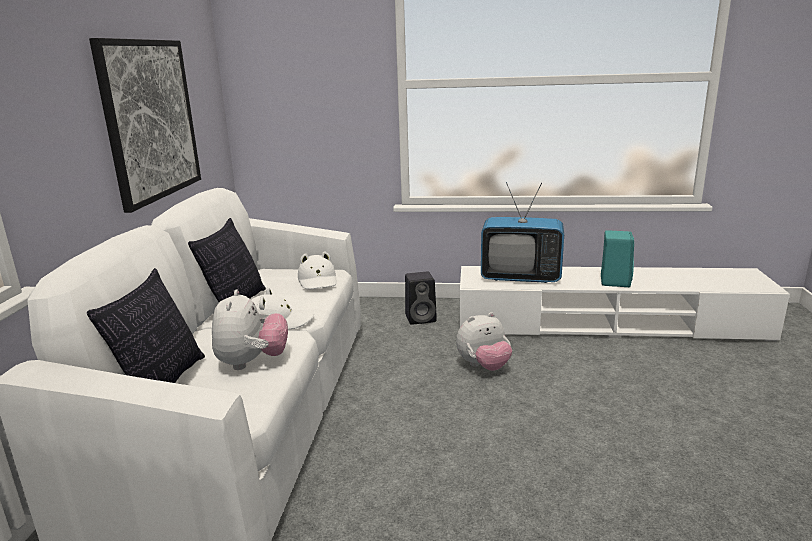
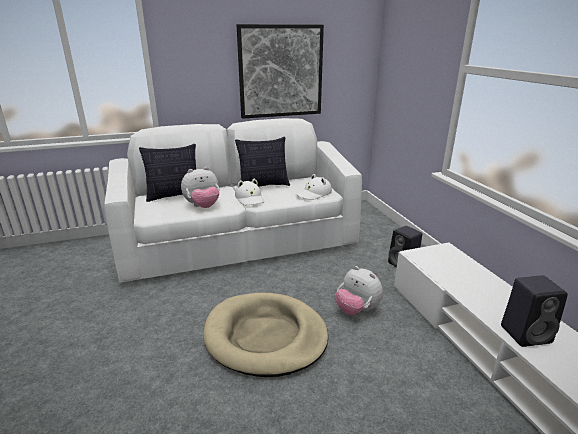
camera: 65 degrees right, 5 degrees up
television [481,182,564,283] -> none
turquoise speaker [601,230,634,287] -> black speaker [501,275,568,347]
none -> beige dog bed [203,293,328,377]

